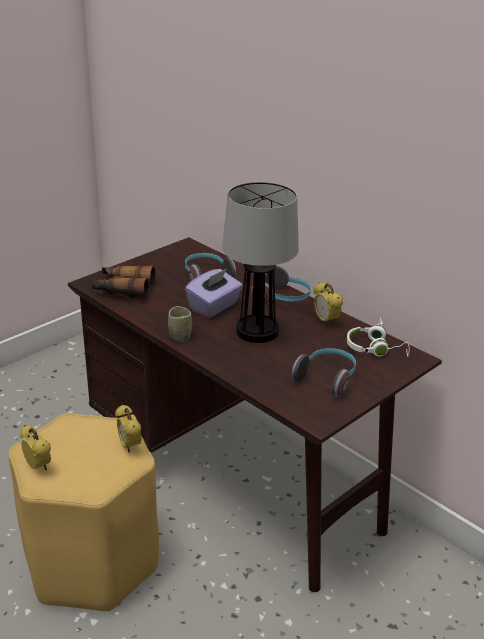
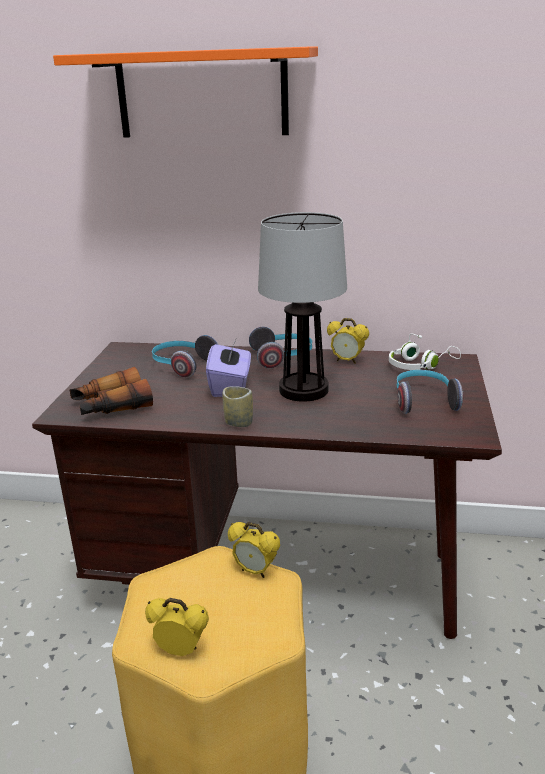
camera: 35 degrees left, 5 degrees down
none -> orange shelf [53,47,318,138]

